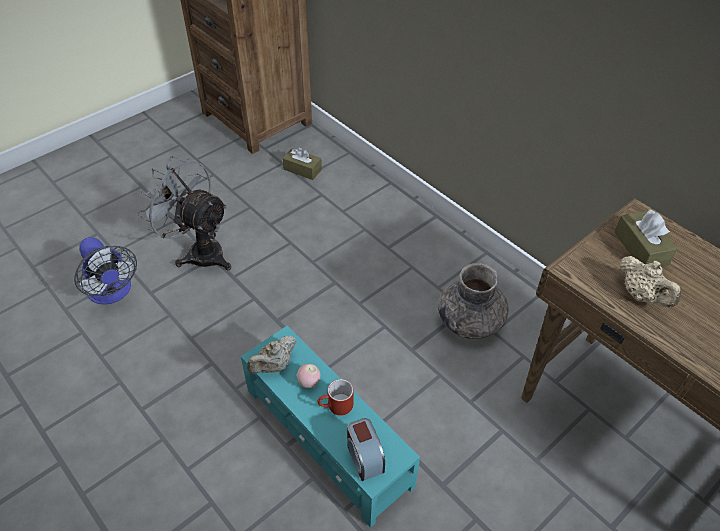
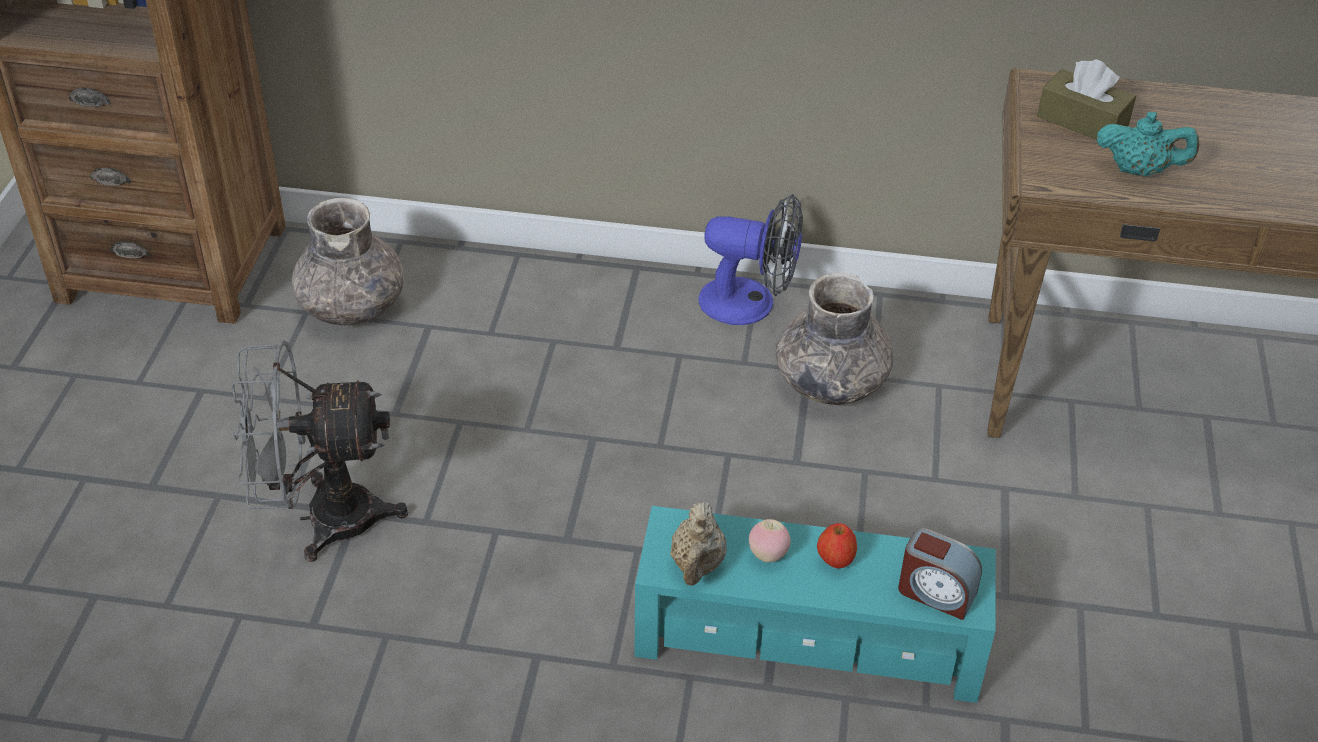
camera: 40 degrees left, 5 degrees down
fan [74,237,137,305] -> fan moved to [698,194,803,325]
brown tissue box [282,147,322,180] -> grey vase [291,198,404,325]
red mug [317,379,353,416] -> apple [817,523,857,568]
beige teapot [619,256,681,308] -> turquoise teapot [1097,112,1199,176]

